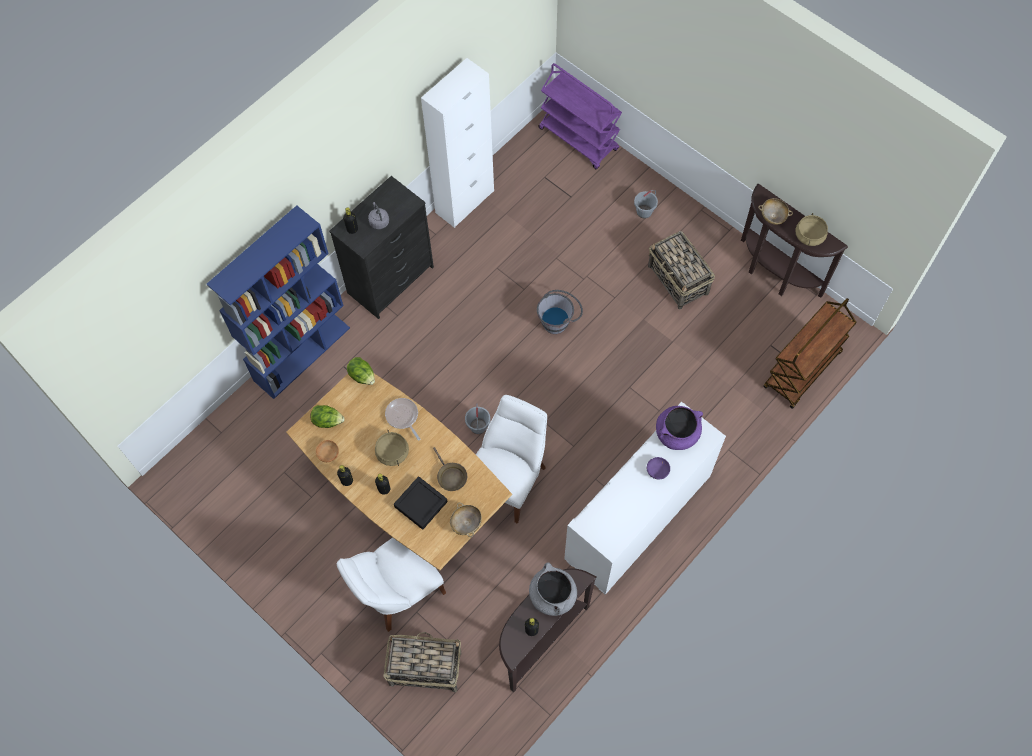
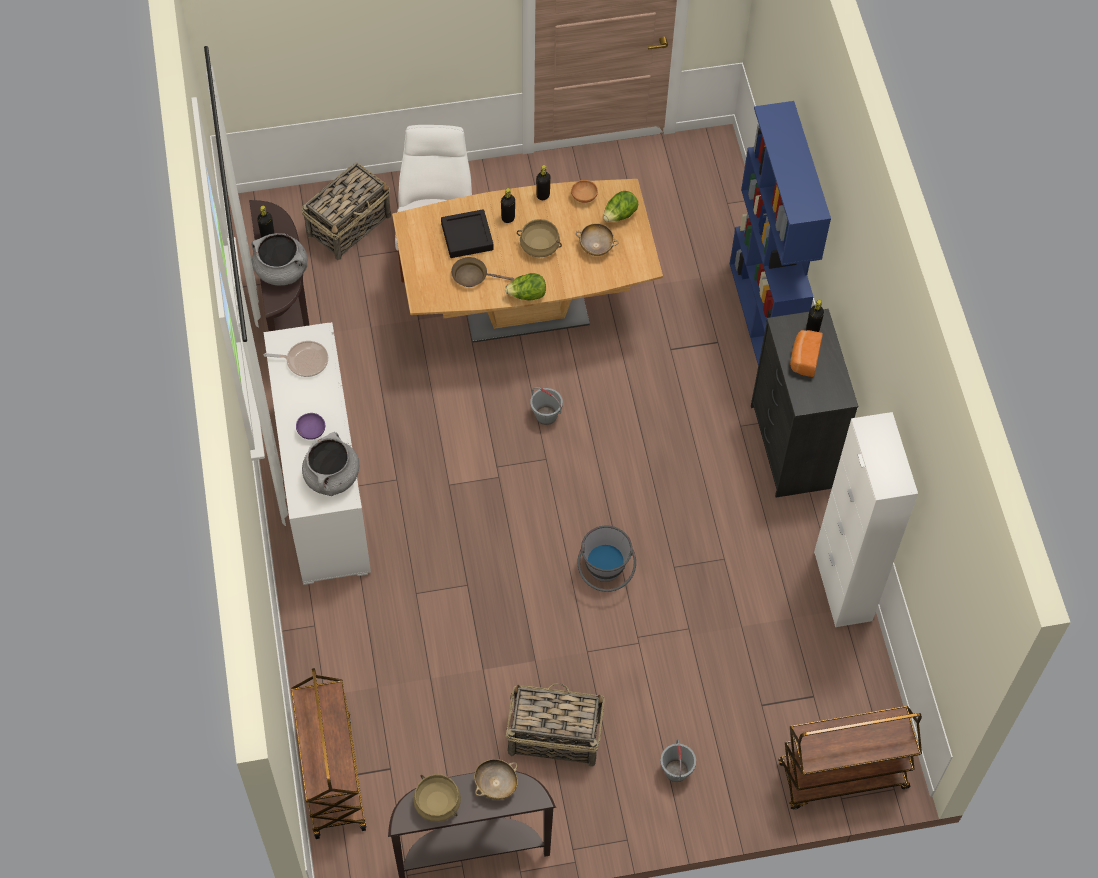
camera: 125 degrees right, 5 degrees down
lettuce [347,357,375,385] -> lettuce moved to [505,273,546,301]
grey kettle [368,202,389,229] -> bread [790,330,823,377]
frying pan [385,398,420,440] -> frying pan moved to [264,341,328,377]
beige bowl [450,502,482,537] -> beige bowl moved to [576,223,619,256]
white chair [476,395,547,524] -> none
purple cart [538,63,622,169] -> brown cart [778,706,922,809]
purple cooking pot [656,406,703,450] -> grey cooking pot [302,432,359,496]

